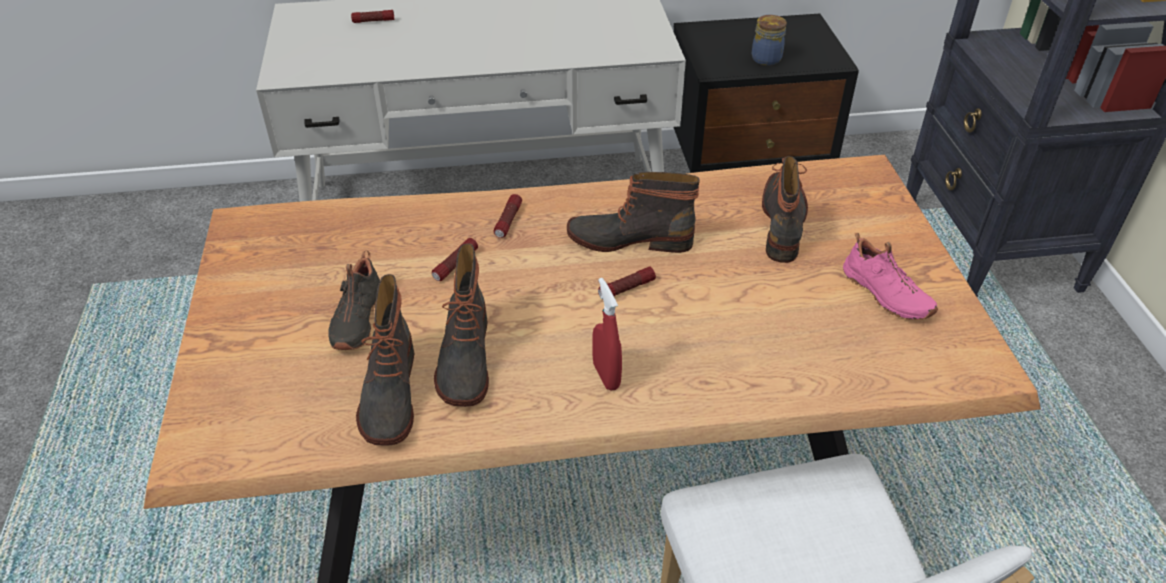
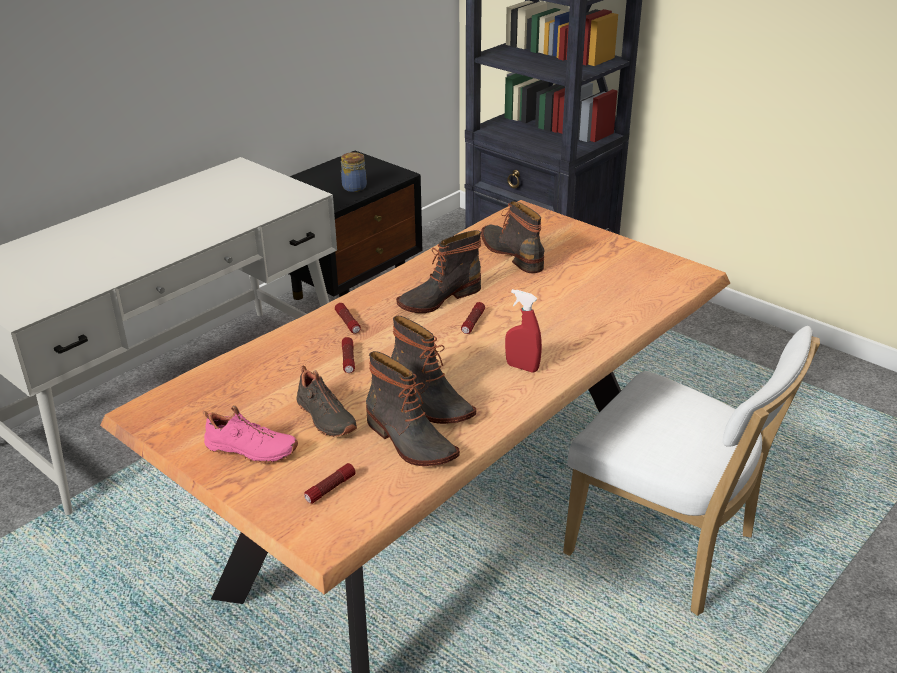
camera: 40 degrees left, 10 degrees down
flashlight [351,10,394,23] -> flashlight moved to [304,463,356,503]
pink shoe [843,233,938,320] -> pink shoe moved to [202,405,298,463]

